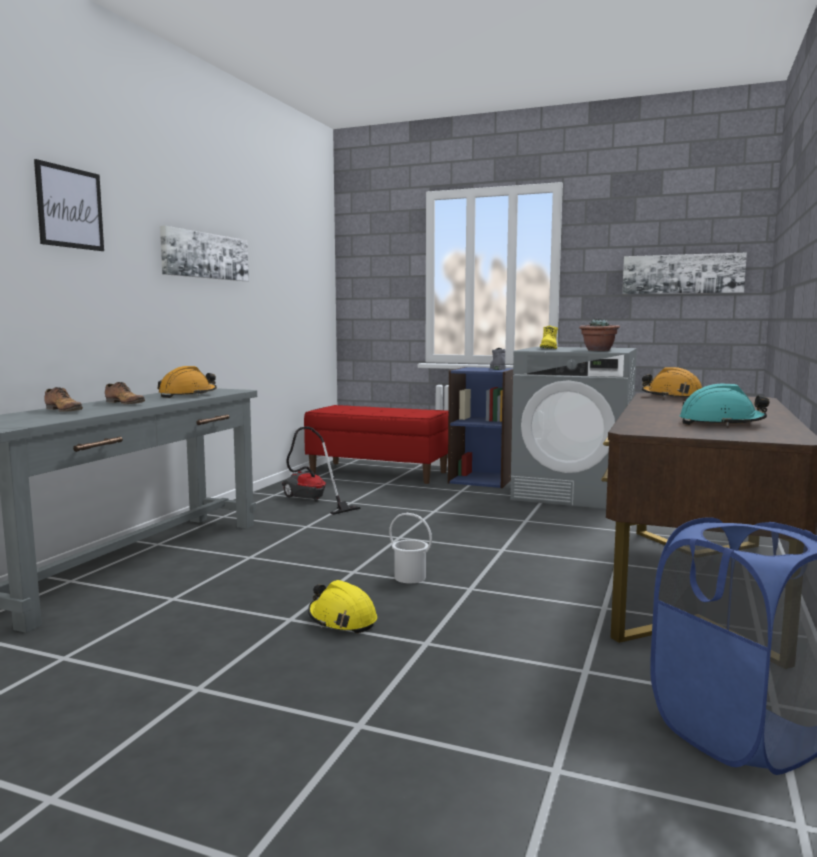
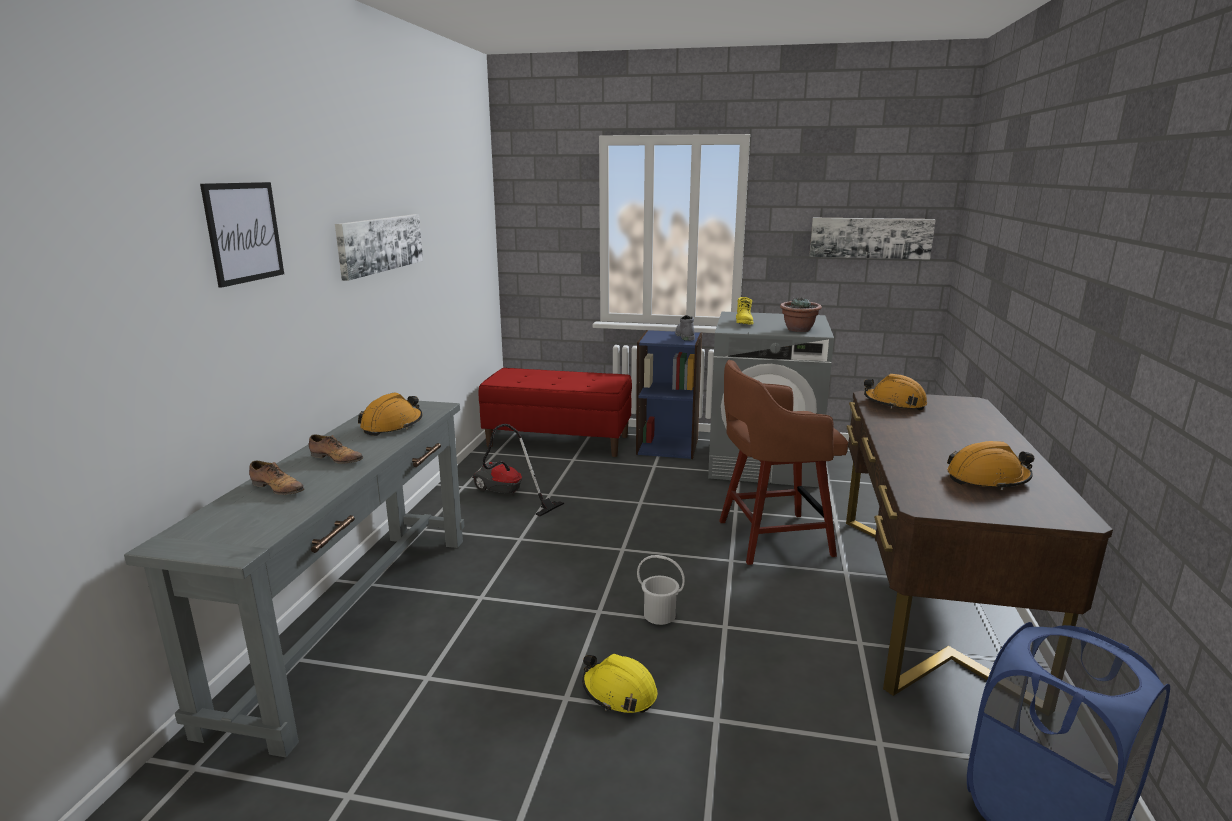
camera: 10 degrees left, 10 degrees up
turquoise hard hat [680,384,769,426] -> orange hard hat [947,441,1034,490]
none -> brown stool [719,360,848,565]

